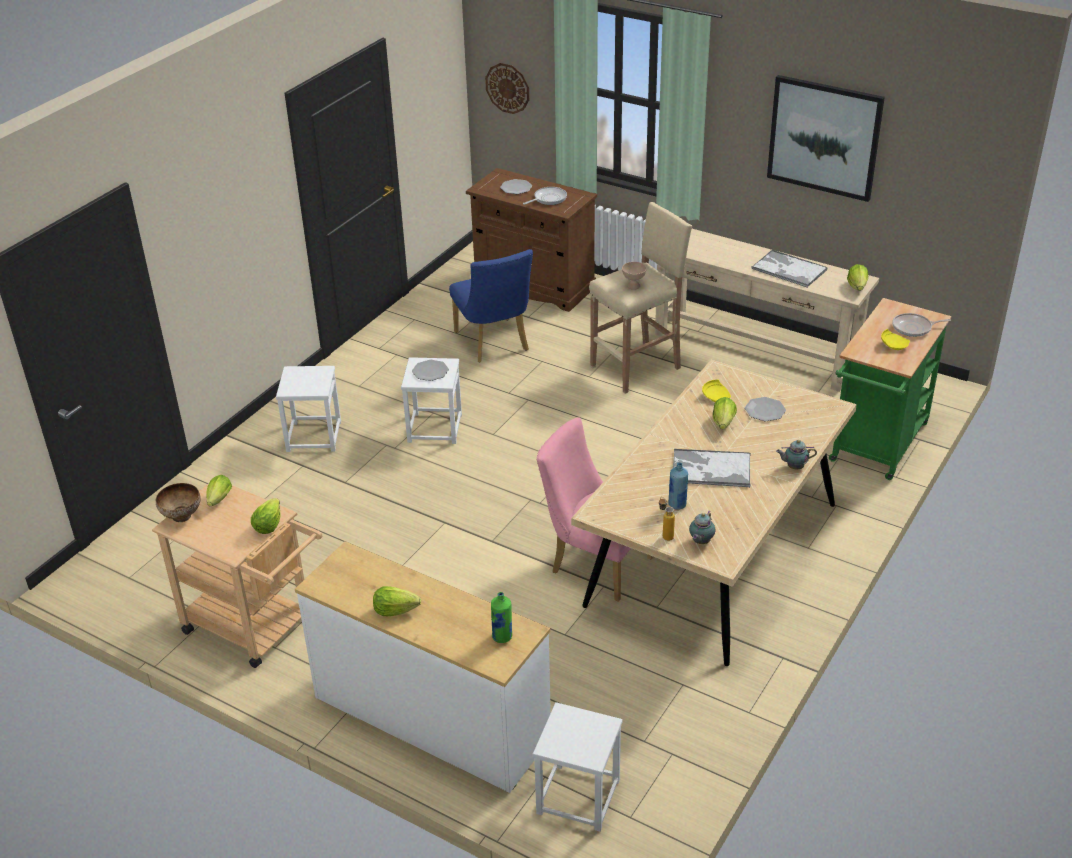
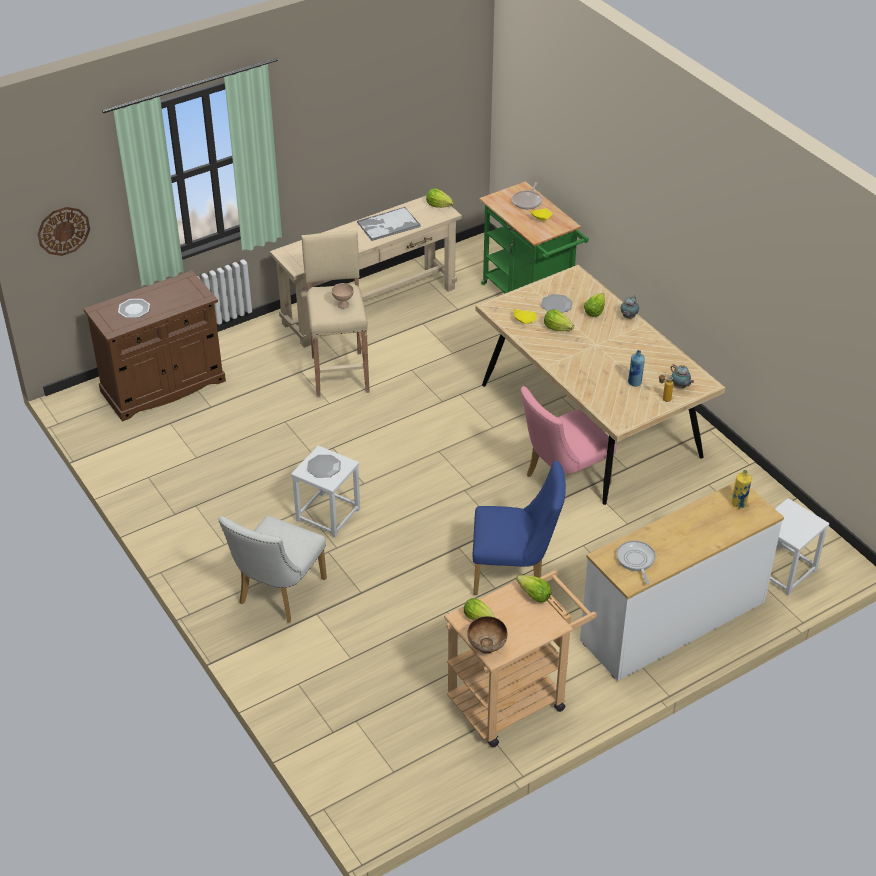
camera: 65 degrees left, 5 degrees up
white stool [276,366,341,452] -> white chair [219,516,327,623]
lettuce [373,586,421,616] -> lettuce moved to [584,293,605,317]
blue chair [449,249,533,362] -> blue chair moved to [473,461,566,595]
green bottle [491,592,512,643] -> yellow bottle [731,470,752,509]
frying pan [523,187,567,205] -> frying pan moved to [616,541,656,584]
tray [673,449,751,487] -> none
picture [767,75,885,202] -> none

